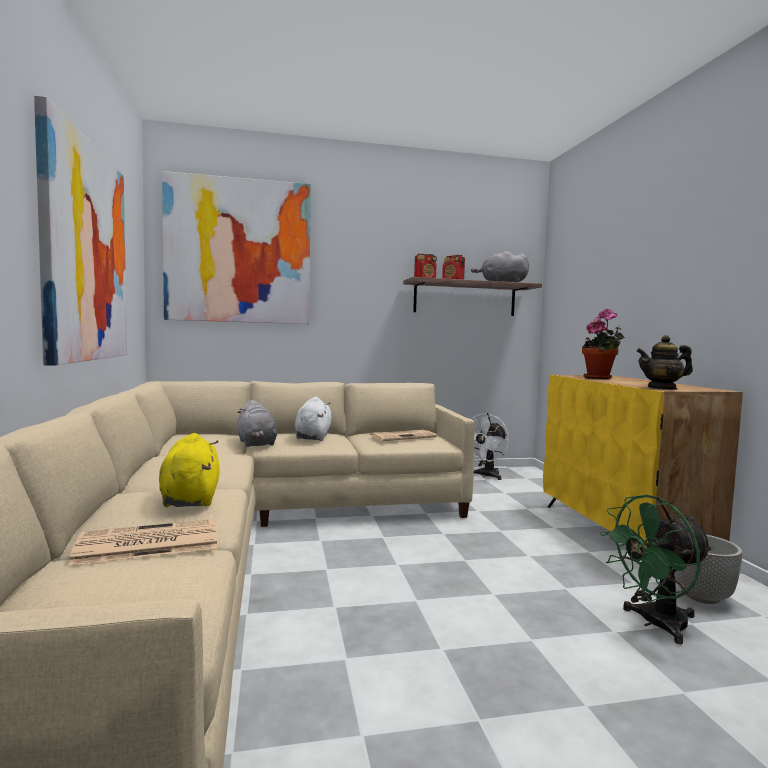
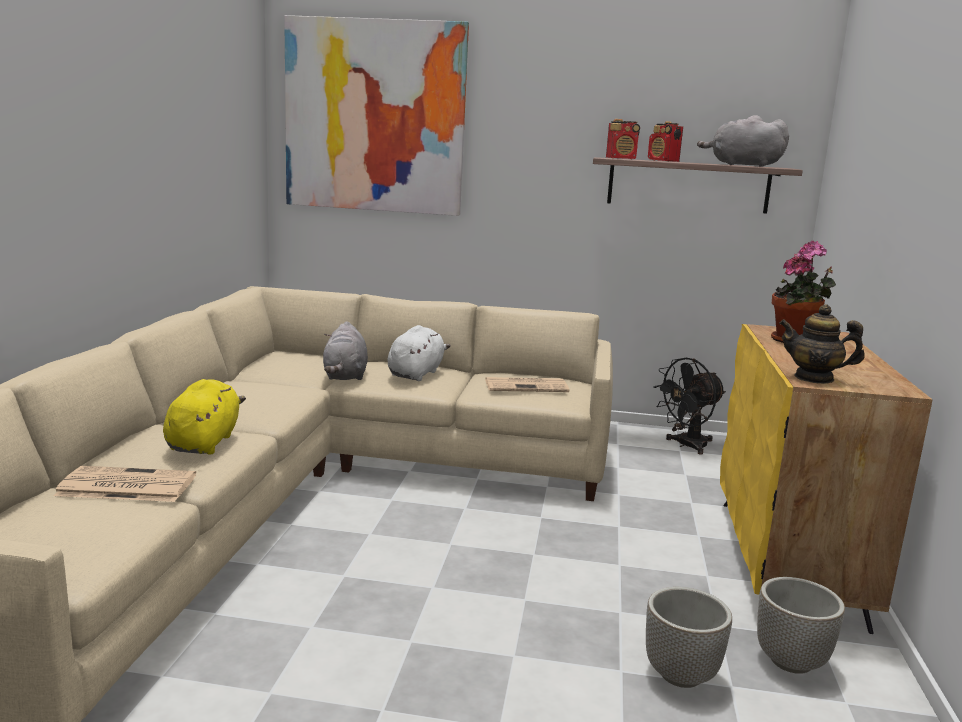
camera: 20 degrees right, 10 degrees up
picture [34,95,127,366] -> none
white fan [471,413,509,480] -> black fan [653,358,726,455]
green fan [600,495,713,644] -> planter [646,587,732,688]

